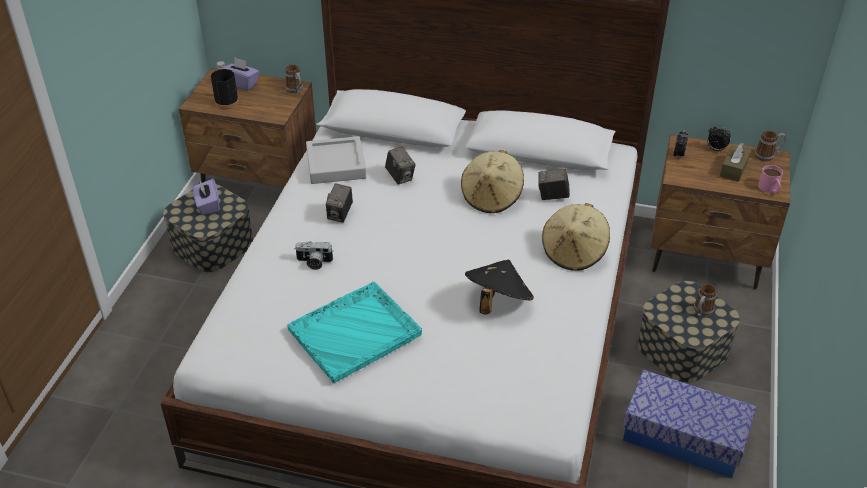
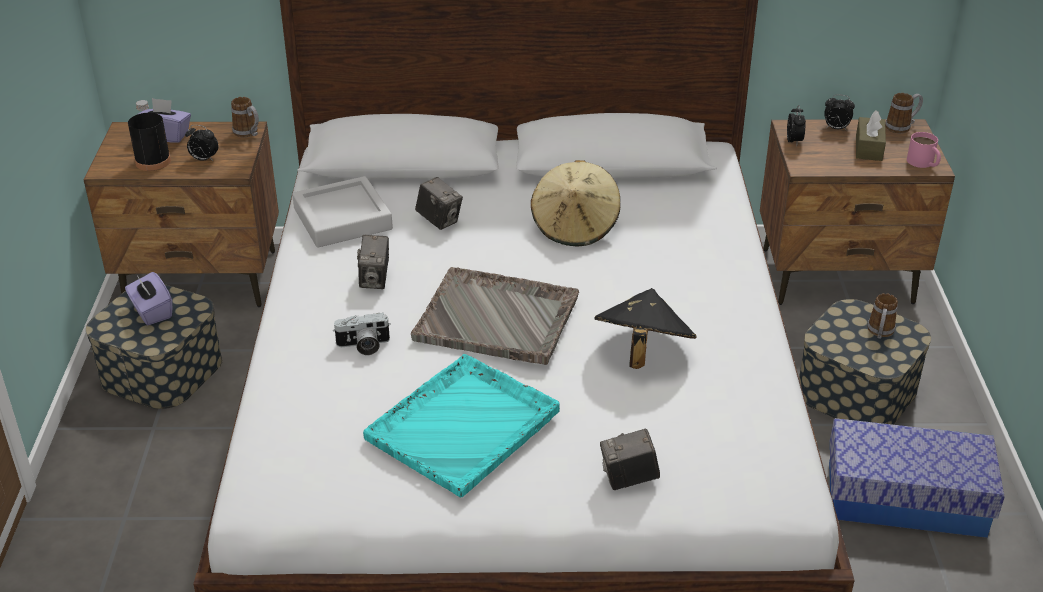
camera: 15 degrees left, 5 degrees down
camera [538,169,570,200] -> camera moved to [600,429,660,490]
beige hat [542,203,610,271] -> none
none -> alarm clock [185,125,218,161]
none -> grey tray [411,267,579,365]

